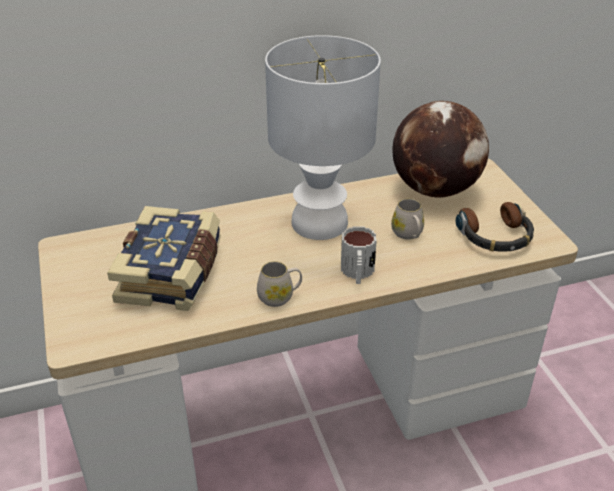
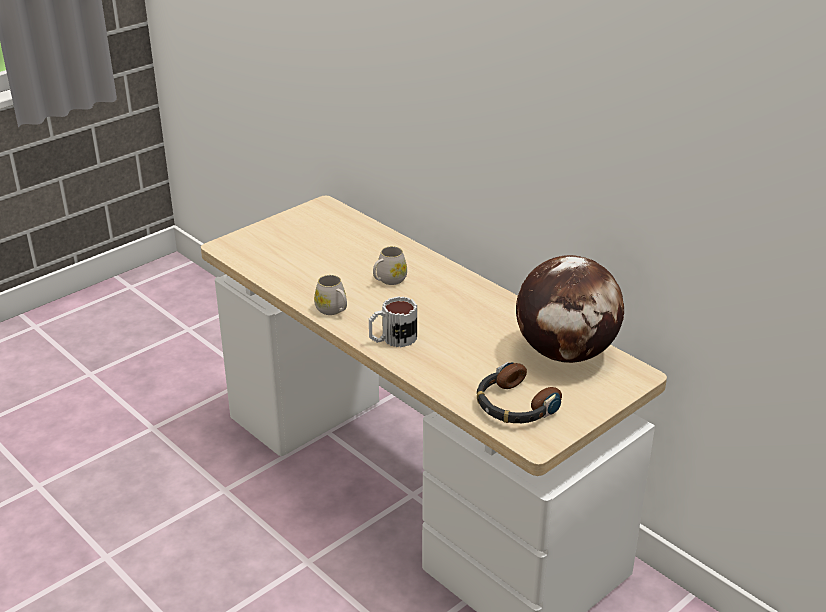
camera: 65 degrees right, 5 degrees down
book [107,206,221,311] -> none
white table lamp [265,35,381,240] -> none
white mug [391,199,424,240] -> white mug moved to [373,246,407,285]

